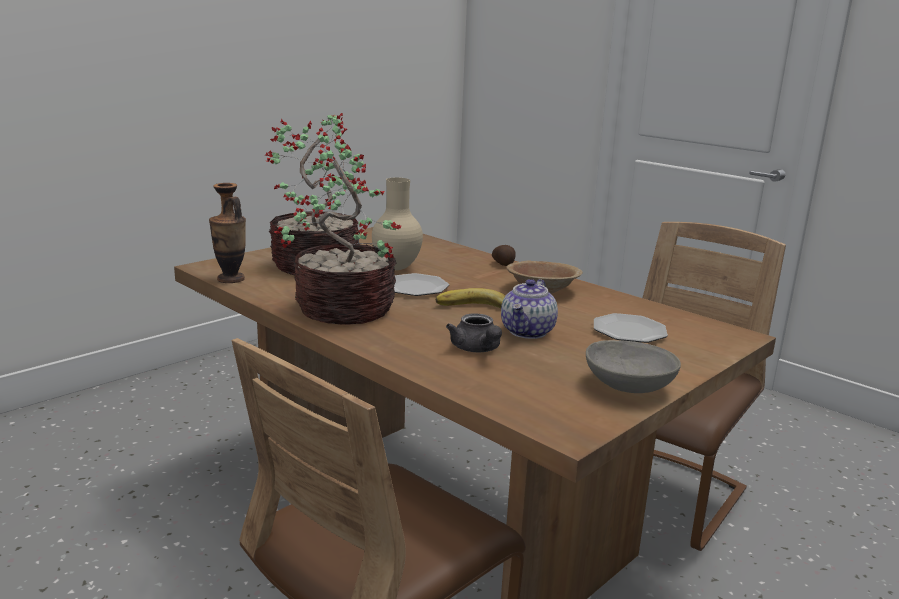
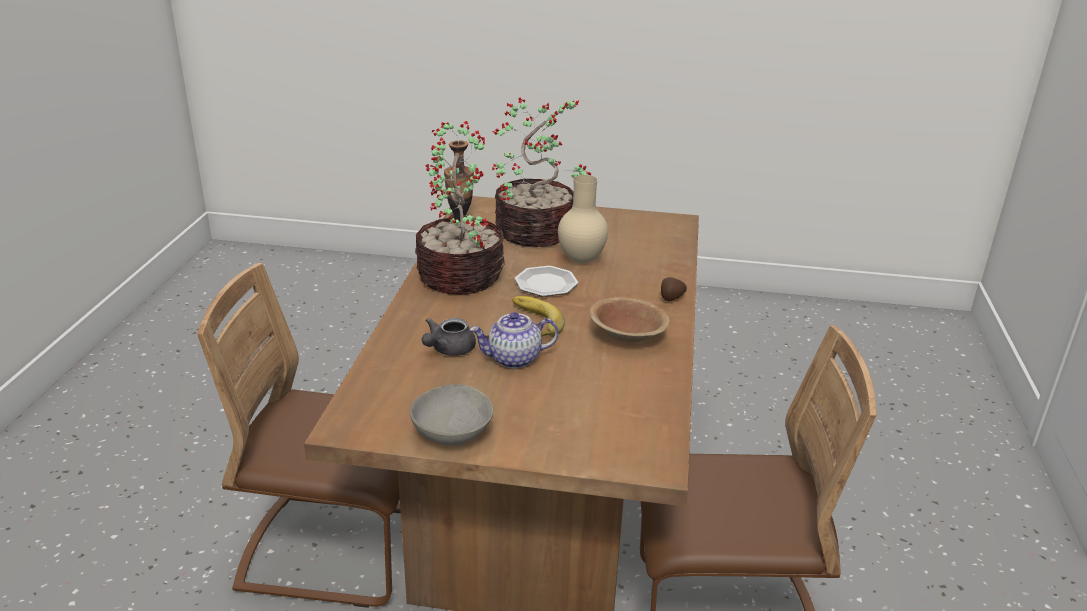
camera: 55 degrees right, 10 degrees up
plate [594,313,668,343] -> none

